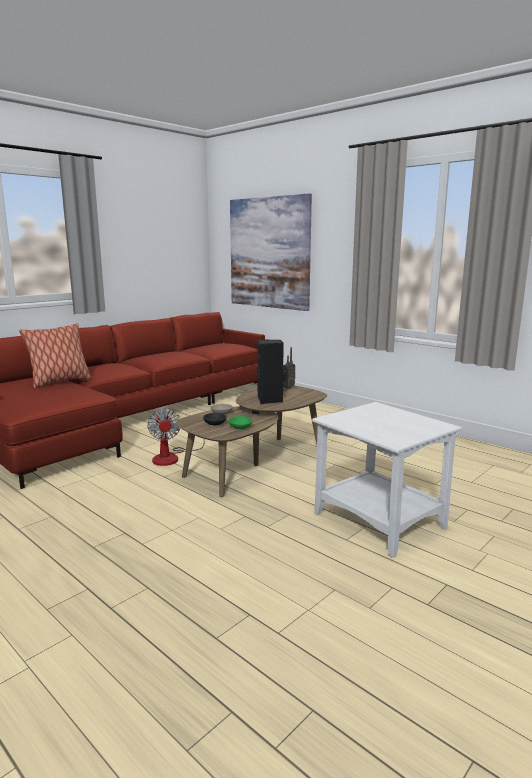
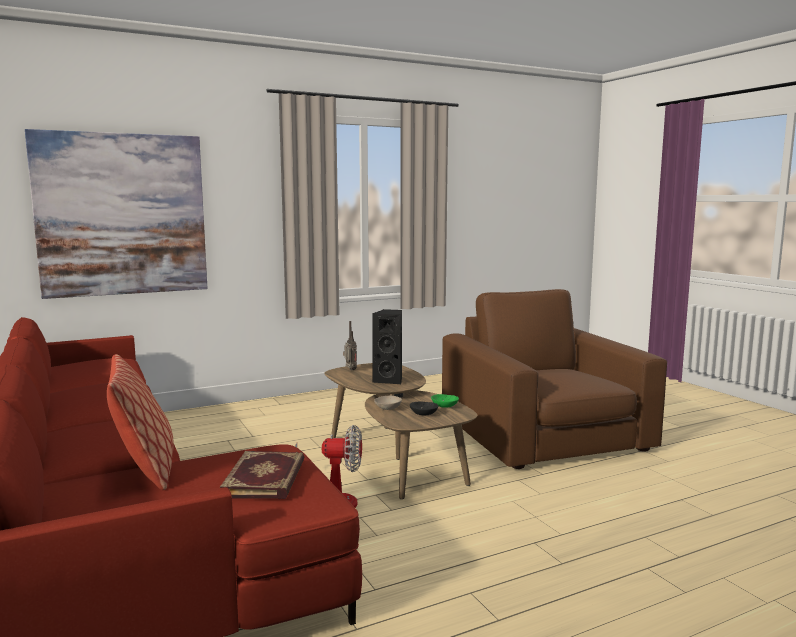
camera: 70 degrees left, 5 degrees down
white side table [312,402,462,558] -> brown armchair [442,289,667,469]
none -> book [220,451,304,499]

